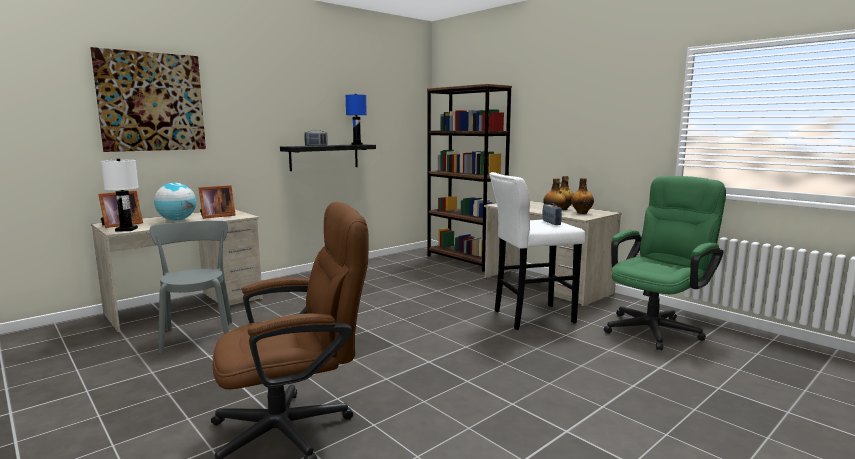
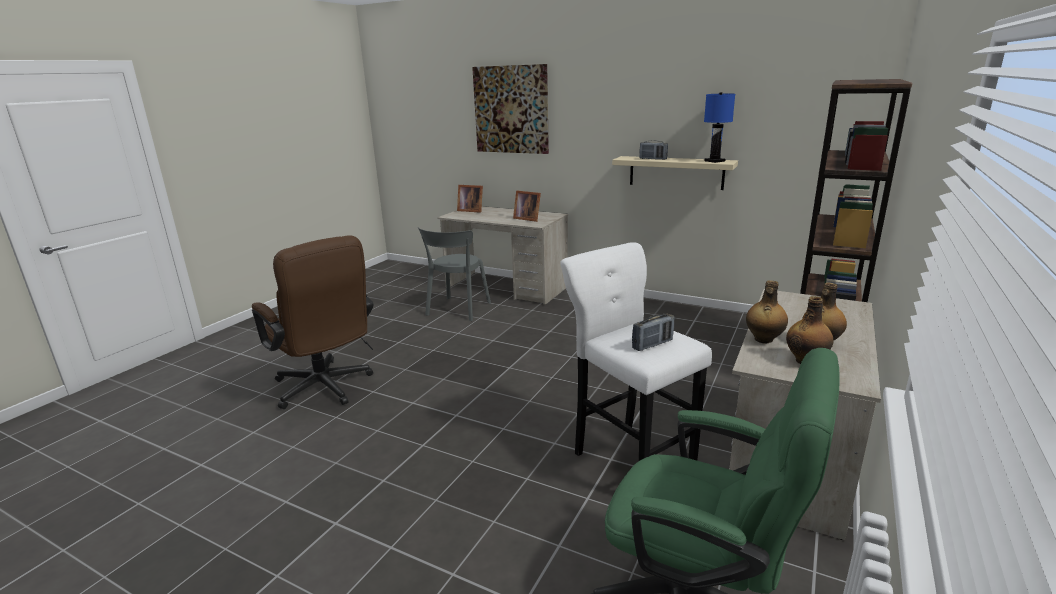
camera: 70 degrees right, 10 degrees up
white table lamp [101,159,139,232] -> none
grey chair [150,221,233,354] -> grey chair turned 150 degrees clockwise [418,228,491,321]
globe [154,183,196,221] -> none
black shelf [280,144,376,171] -> beige shelf [612,156,738,190]

